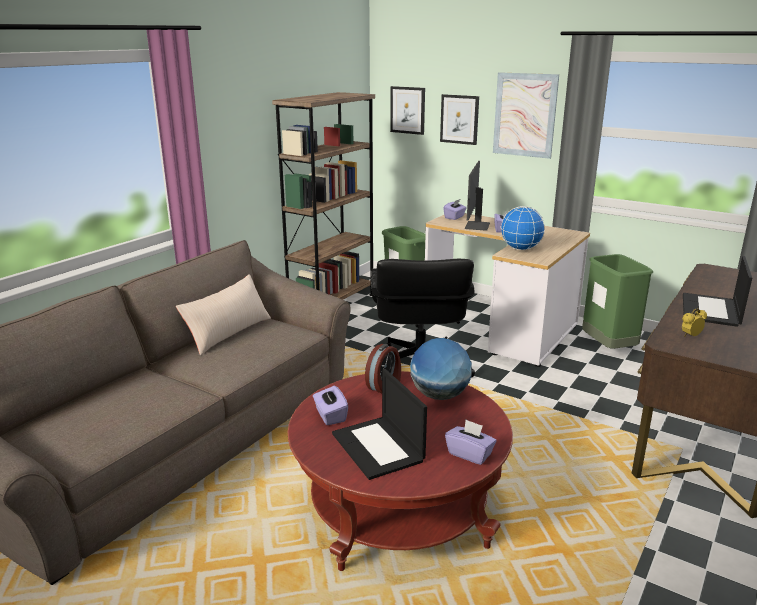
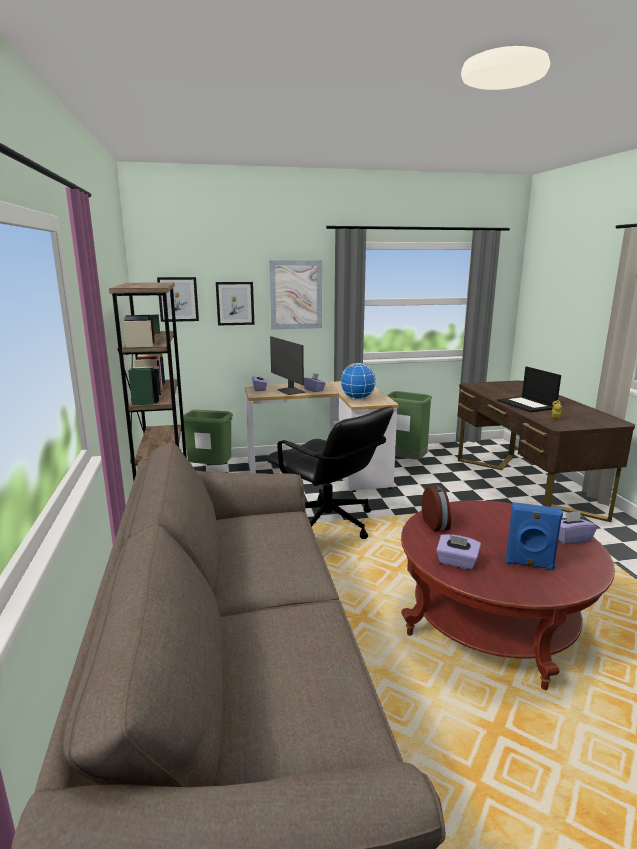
camera: 45 degrees left, 5 degrees down
beige pillow [176,274,271,356] -> none
laptop [332,369,427,480] -> blue speaker [506,502,563,570]
globe [410,338,472,400] -> none

